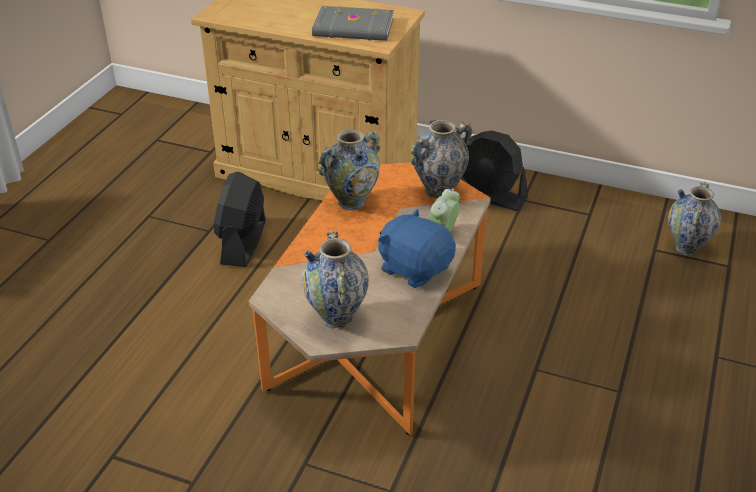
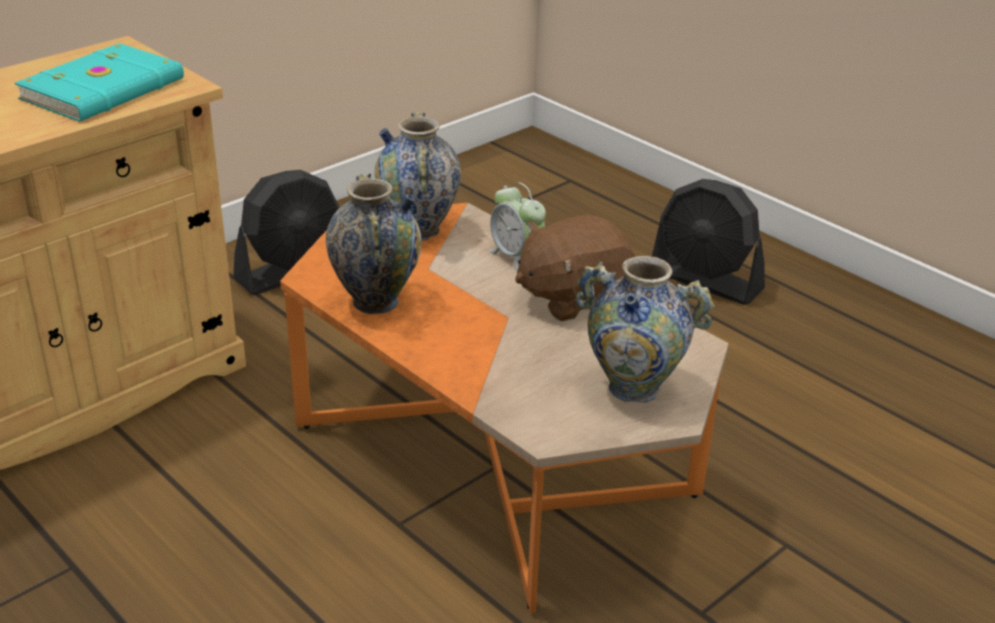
camera: 65 degrees left, 5 degrees down
black fan [214,172,265,267] -> black fan moved to [652,179,765,305]
grey book [312,6,394,41] -> turquoise book [15,43,184,122]
blue plush toy [378,209,456,288] -> brown plush toy [515,215,635,321]
vase [668,182,721,255] -> none

